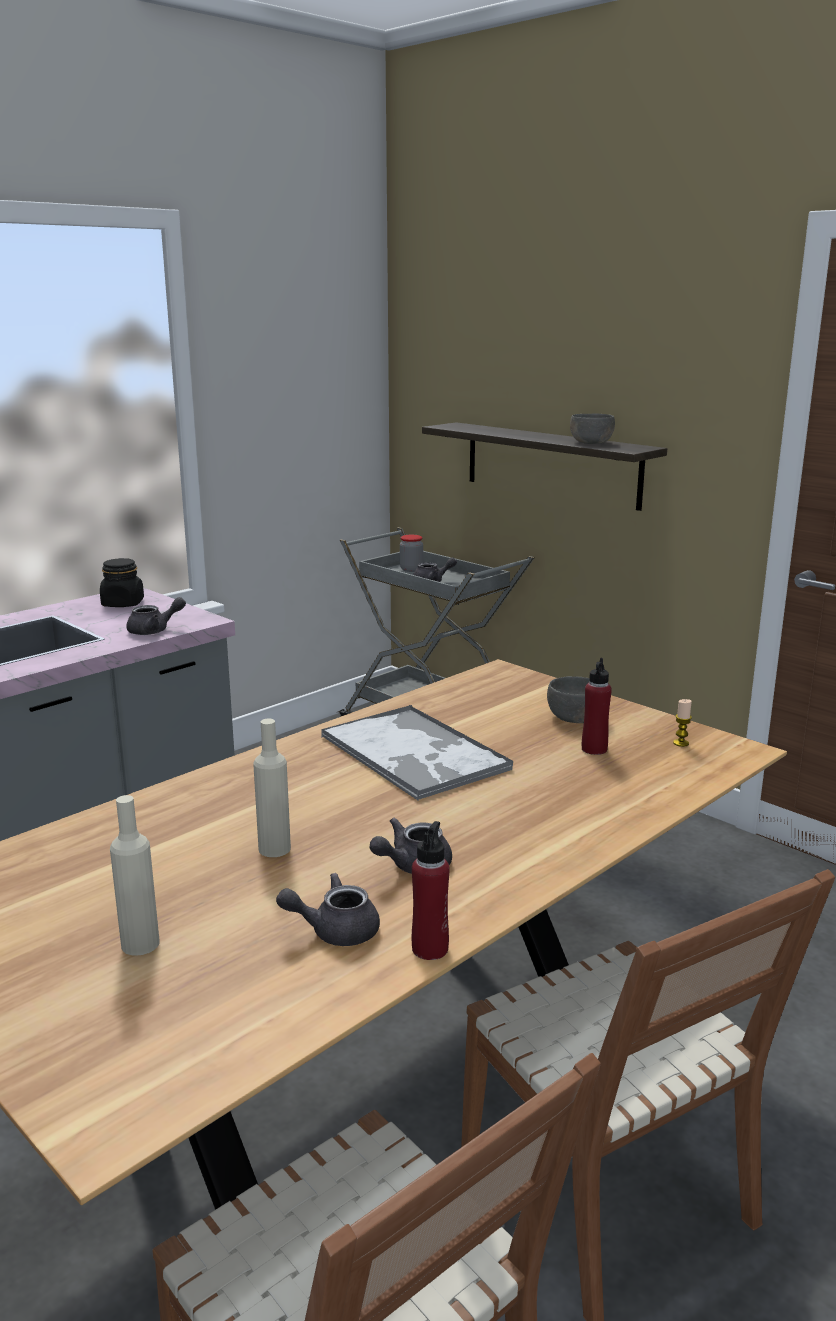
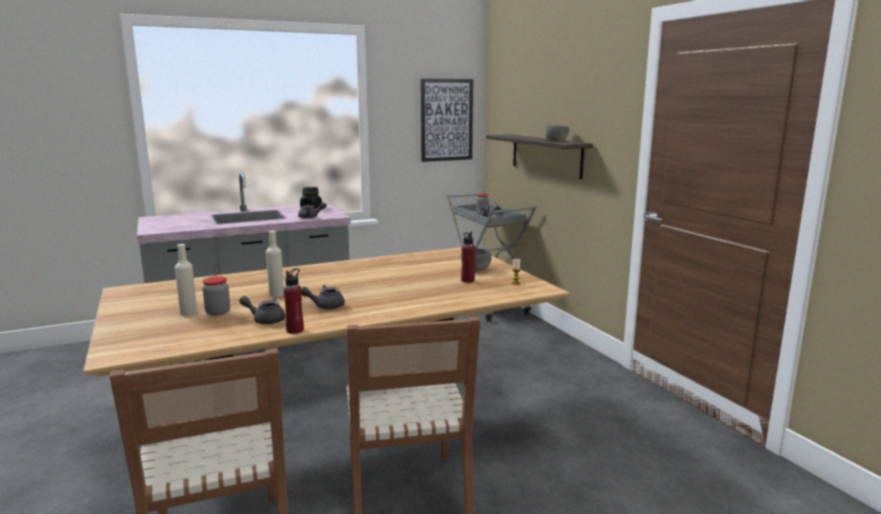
camera: 20 degrees right, 5 degrees down
tray [321,705,513,800] -> none
none -> jar [203,276,230,316]
none -> picture [421,79,473,162]

